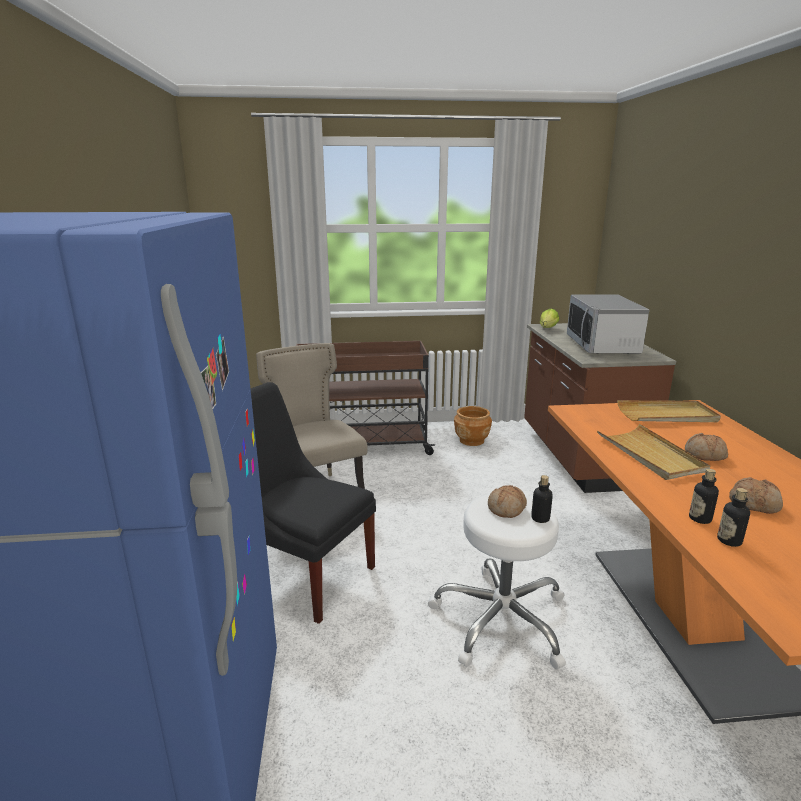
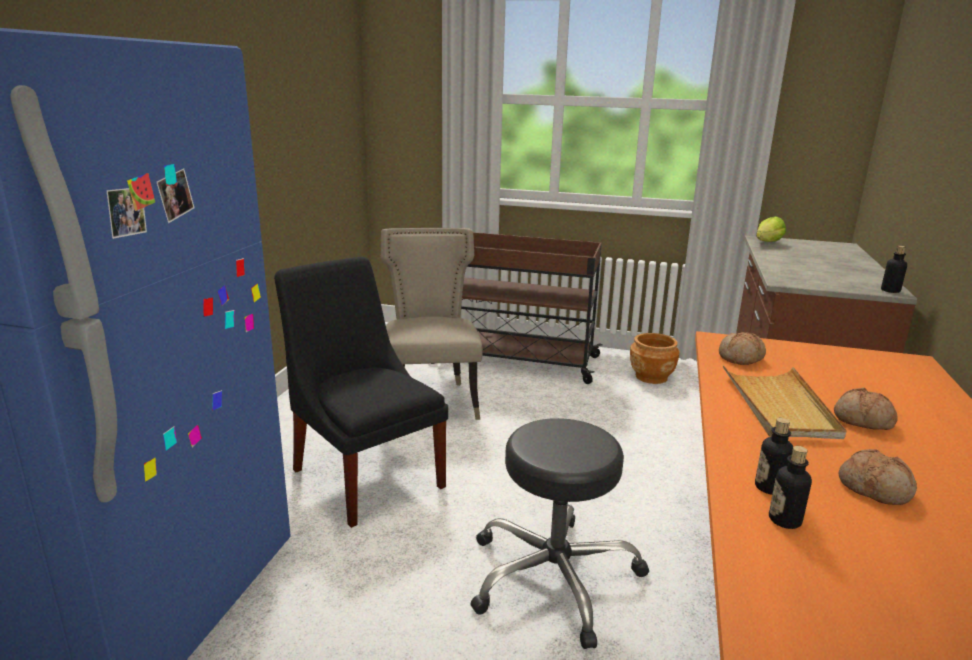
camera: 20 degrees right, 0 degrees up
white stool [428,494,566,669] -> black stool [470,418,649,649]
bread [488,485,527,518] -> bread moved to [719,332,766,365]
bottle [531,475,553,523] -> bottle moved to [881,246,907,293]
microwave [567,295,649,354] -> none
beige tray [617,400,721,422] -> none

